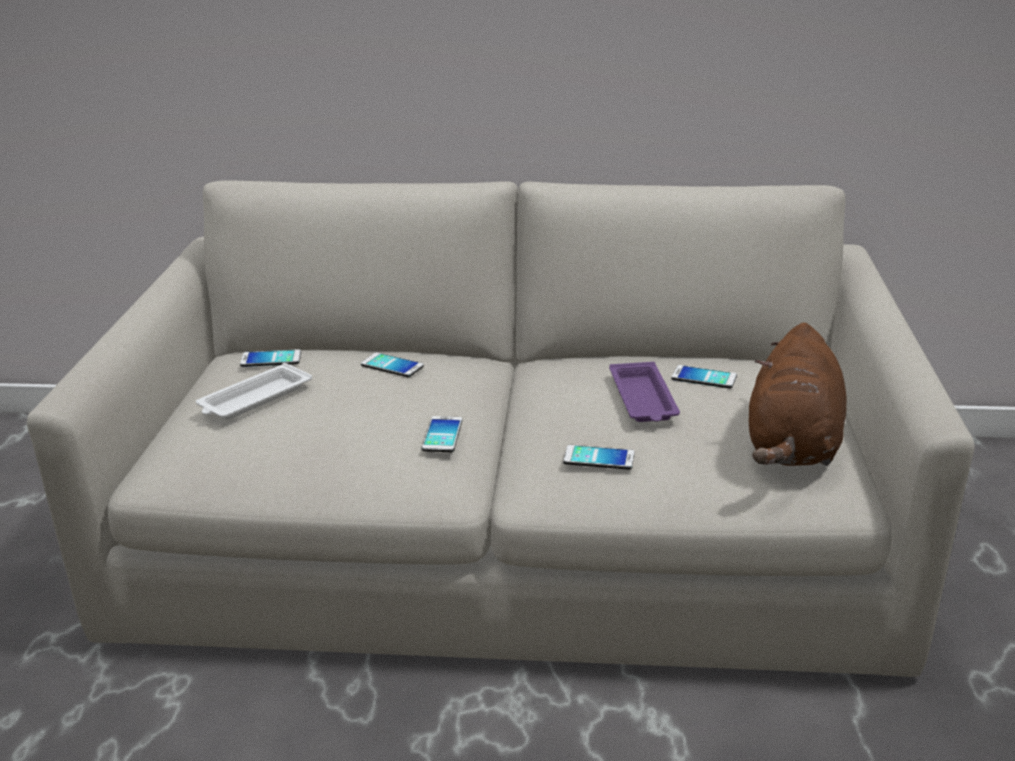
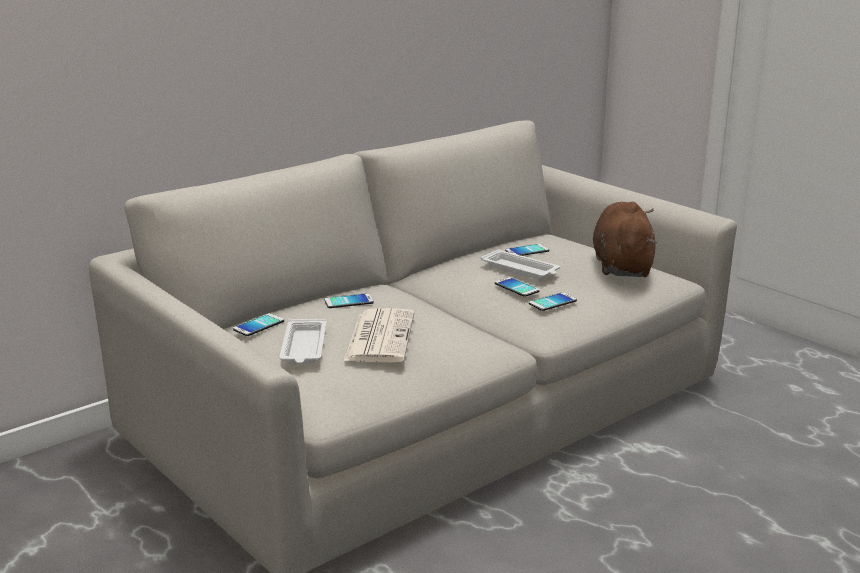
camera: 45 degrees left, 5 degrees down
phone [422,416,462,452] -> phone moved to [495,277,540,297]
purple tray [609,362,680,422] -> white tray [481,249,560,280]
brown plush toy [749,323,847,466] -> brown plush toy turned 150 degrees counterclockwise [593,202,657,277]
none -> newspaper [344,308,415,363]

